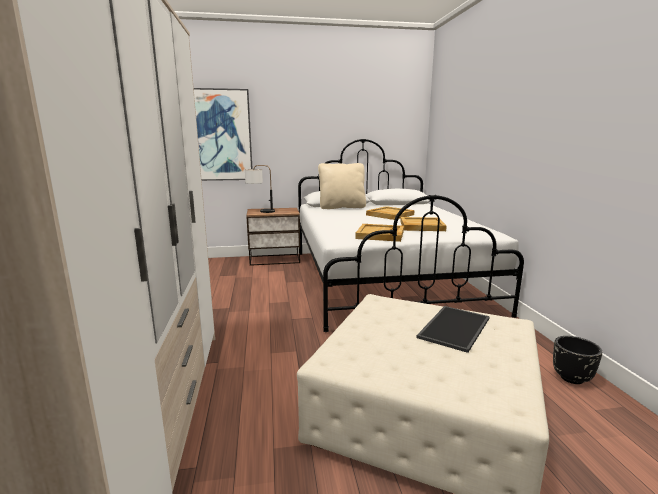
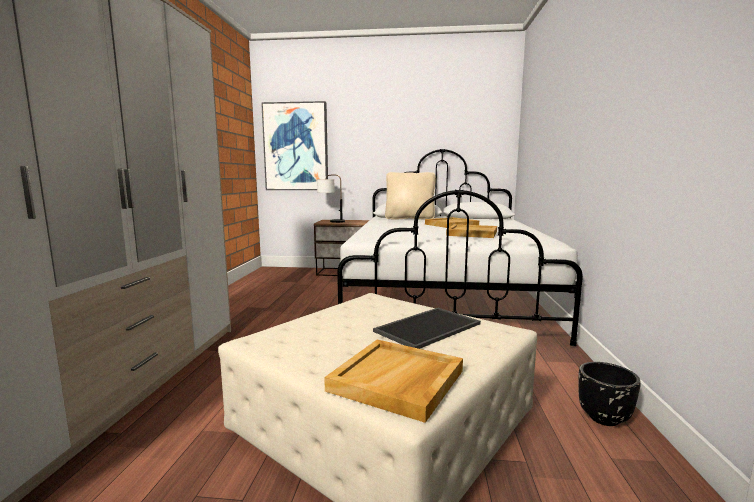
camera: 15 degrees right, 5 degrees down
beige tray [355,224,404,242] -> beige tray moved to [324,340,463,423]

